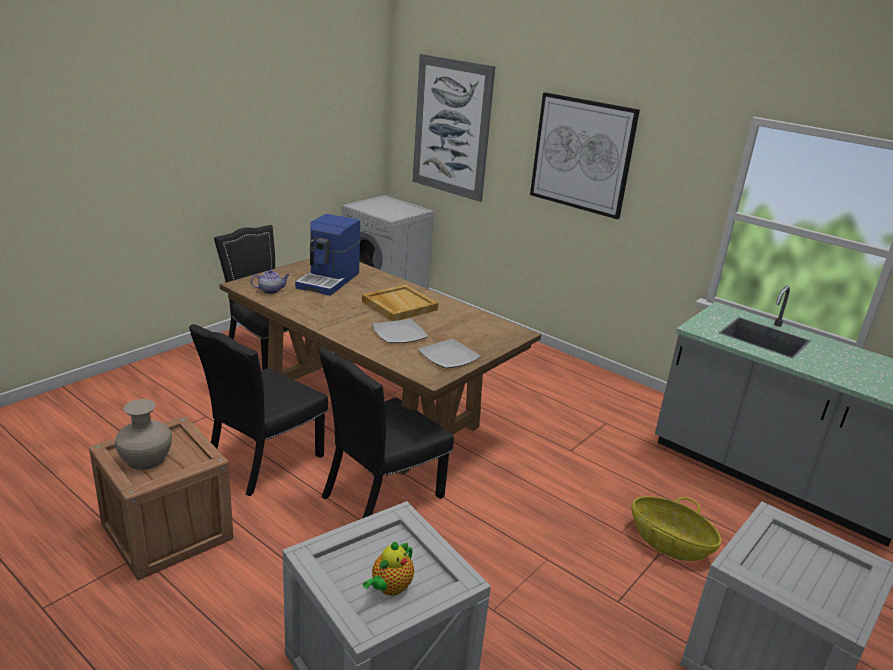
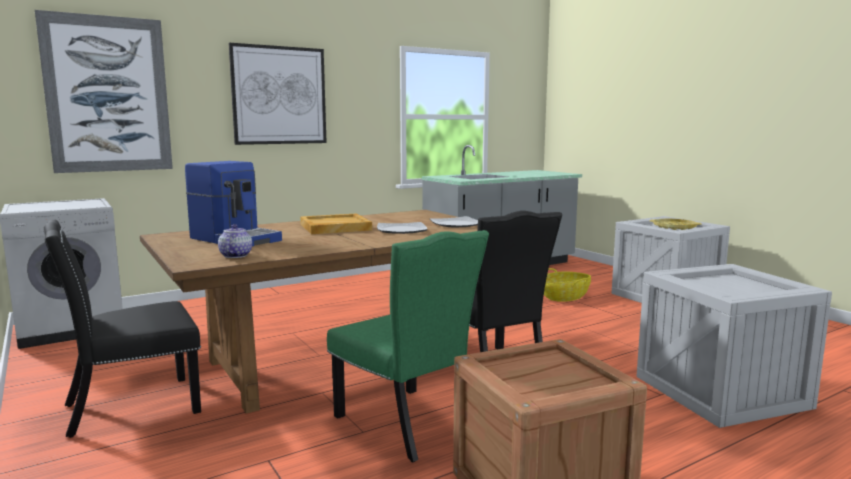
camera: 70 degrees left, 15 degrees down
beige vase [115,399,172,470] -> none
black chair [189,324,328,496] -> green chair [327,230,489,462]
teapot [363,542,414,596] -> none
none -> yellow tray [650,219,702,230]

